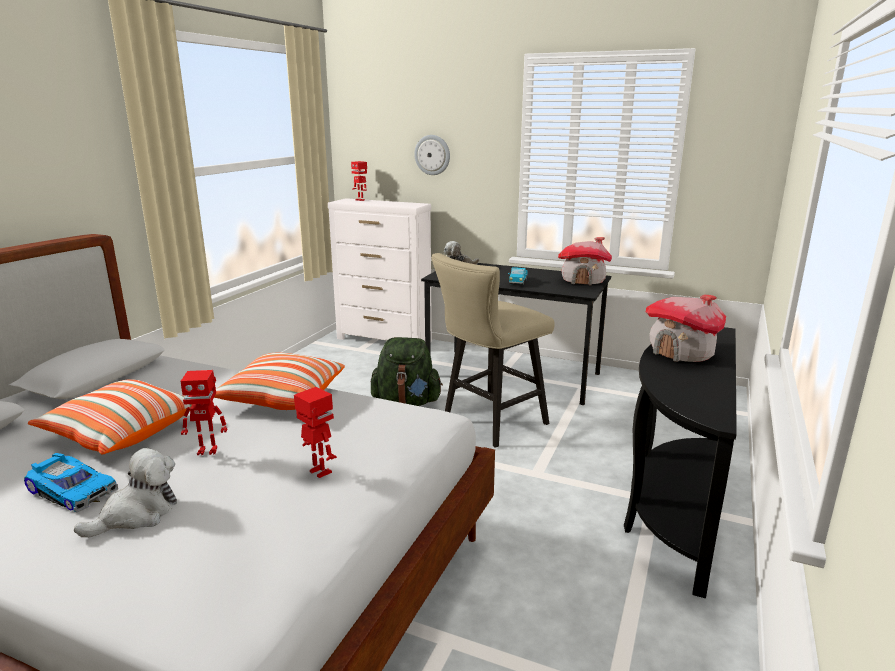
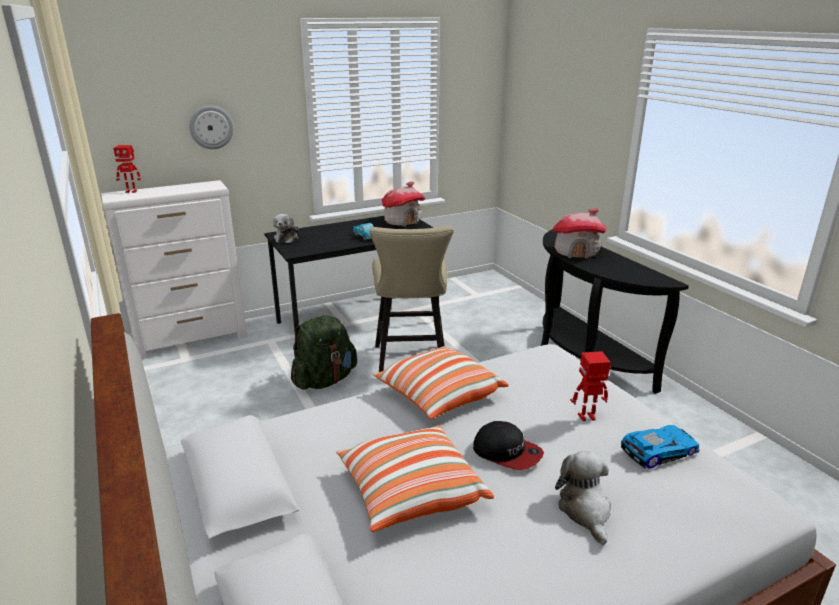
camera: 50 degrees left, 5 degrees up
toy car [24,453,118,513] -> toy car moved to [621,425,700,469]
toy robot [180,370,227,455] -> cap [473,421,544,470]

